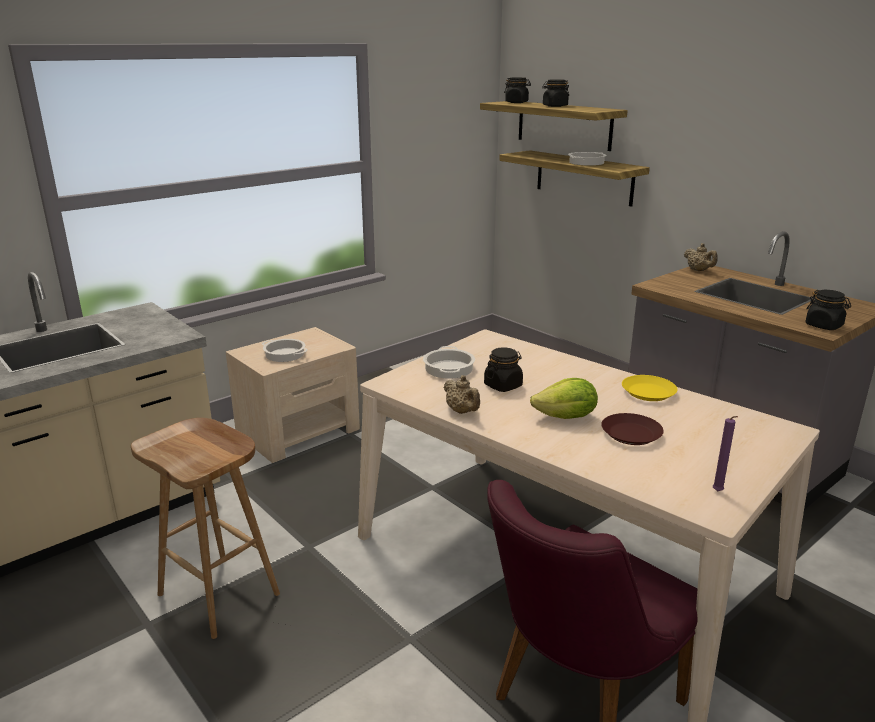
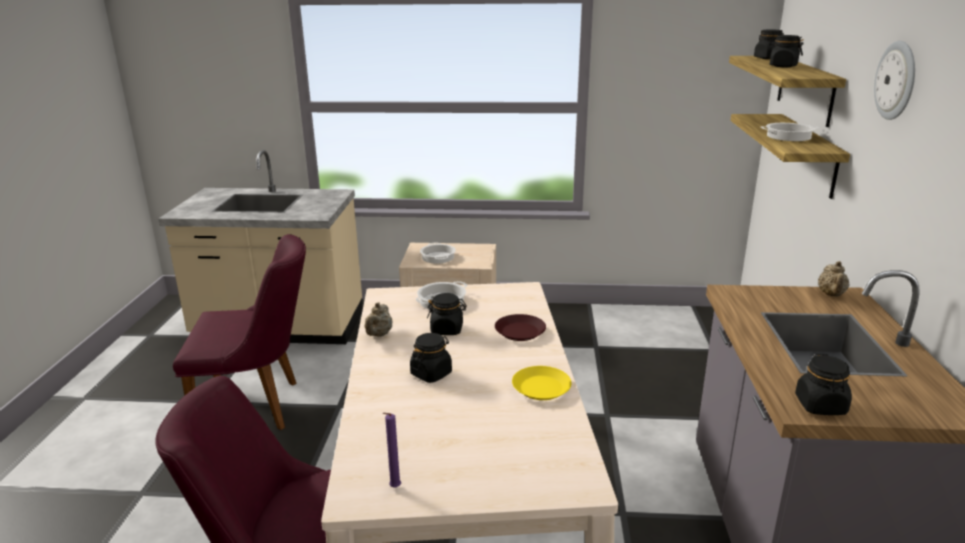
camera: 45 degrees right, 0 degrees up
brown stool [131,418,280,639] -> purple chair [173,234,306,430]
lettuce [530,378,598,419] -> black jar [410,333,452,383]
brown plate [601,413,664,445] -> brown plate moved to [495,314,546,341]
none -> wall clock [874,41,915,120]

